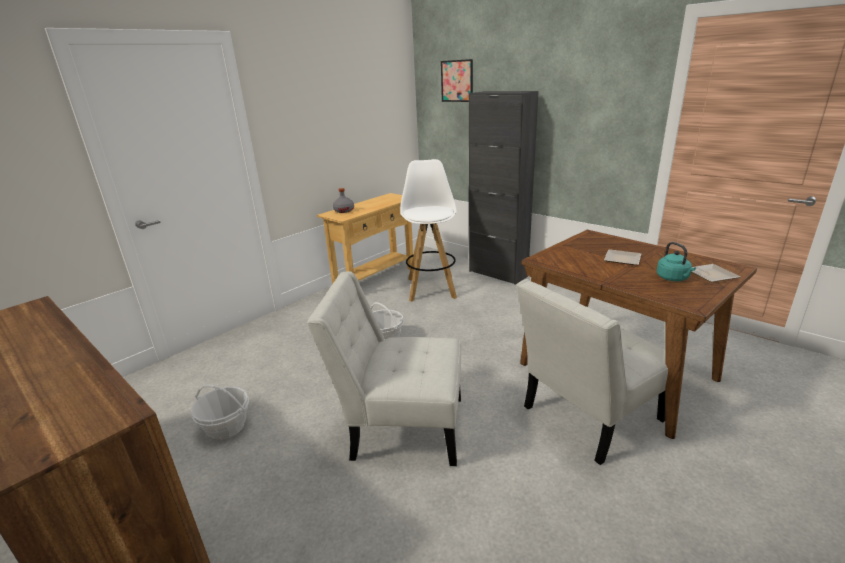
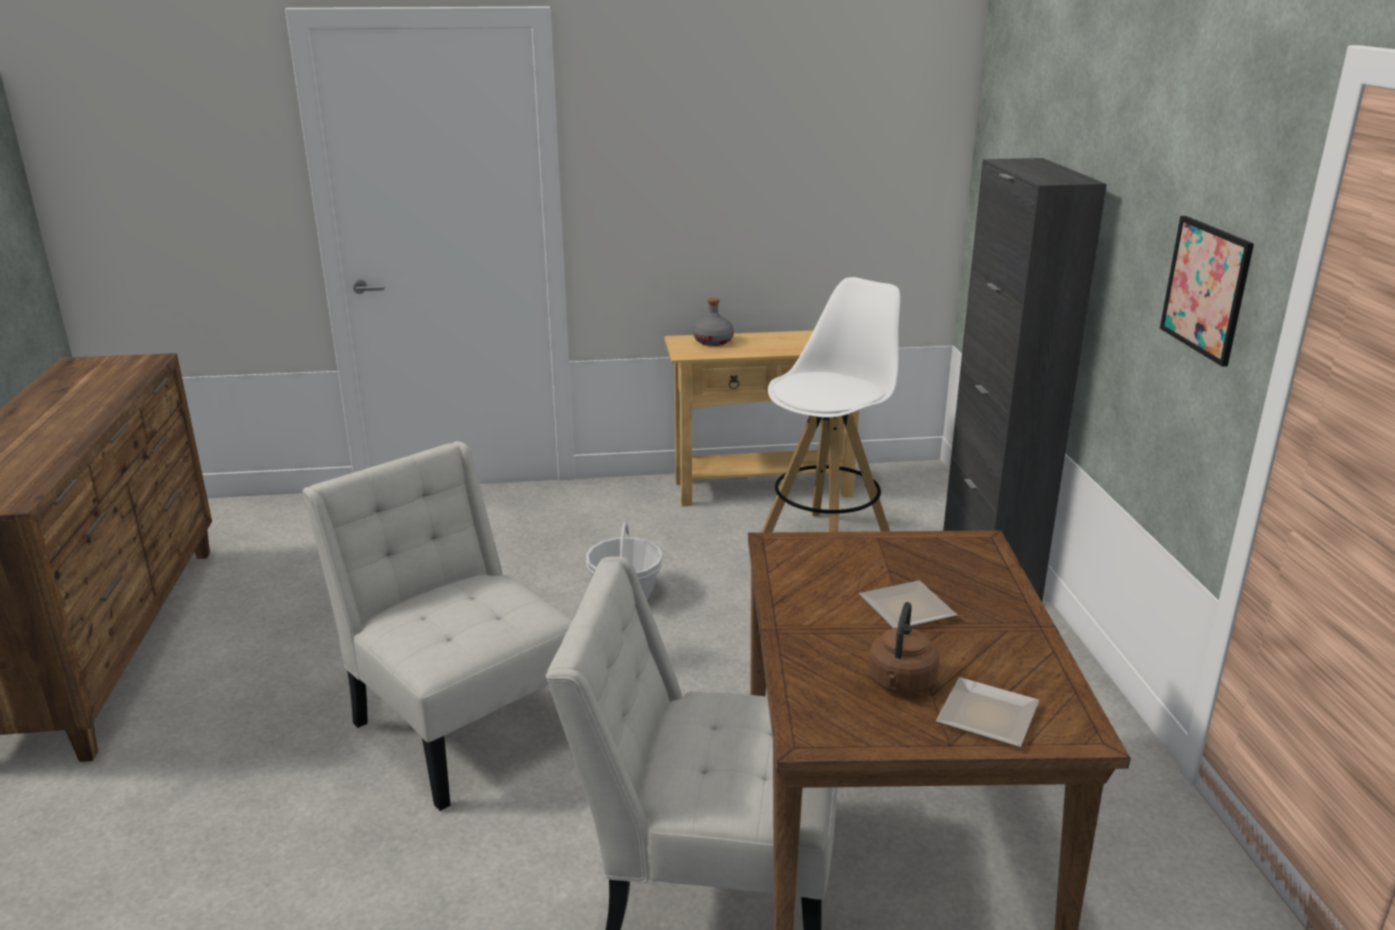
camera: 40 degrees right, 0 degrees up
basket [191,384,249,440] -> none
picture [441,59,473,102] -> picture moved to [1160,216,1254,367]
turquoise kettle [657,242,696,281] -> brown kettle [869,602,939,694]

